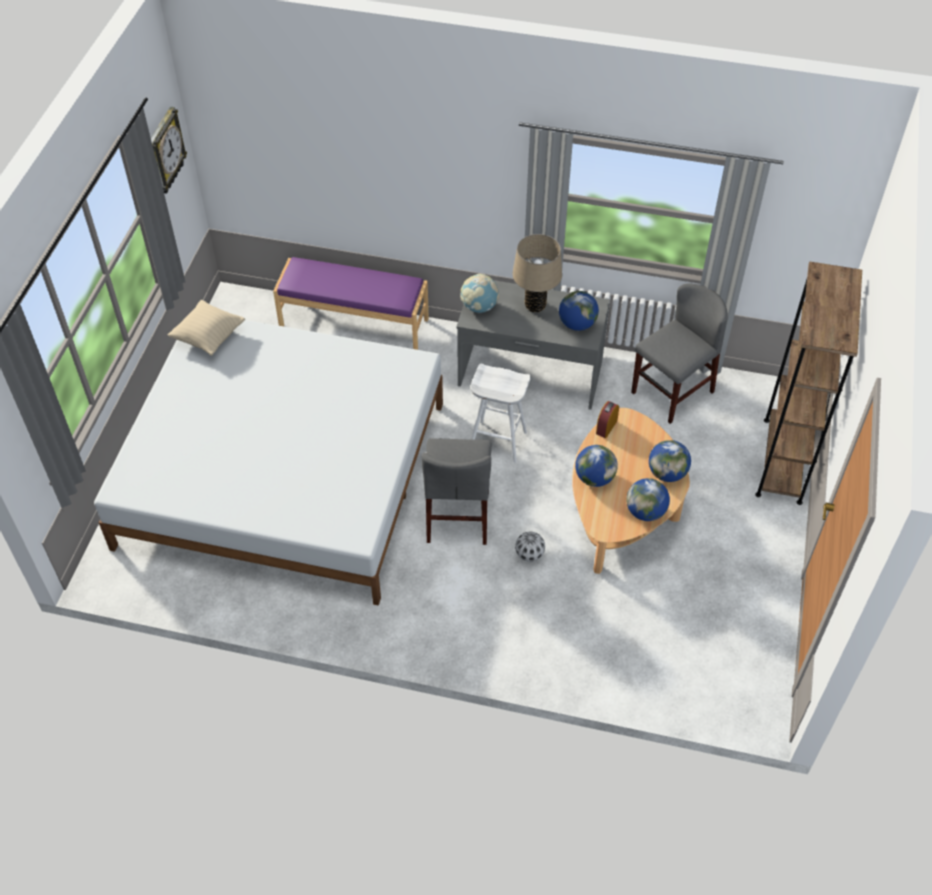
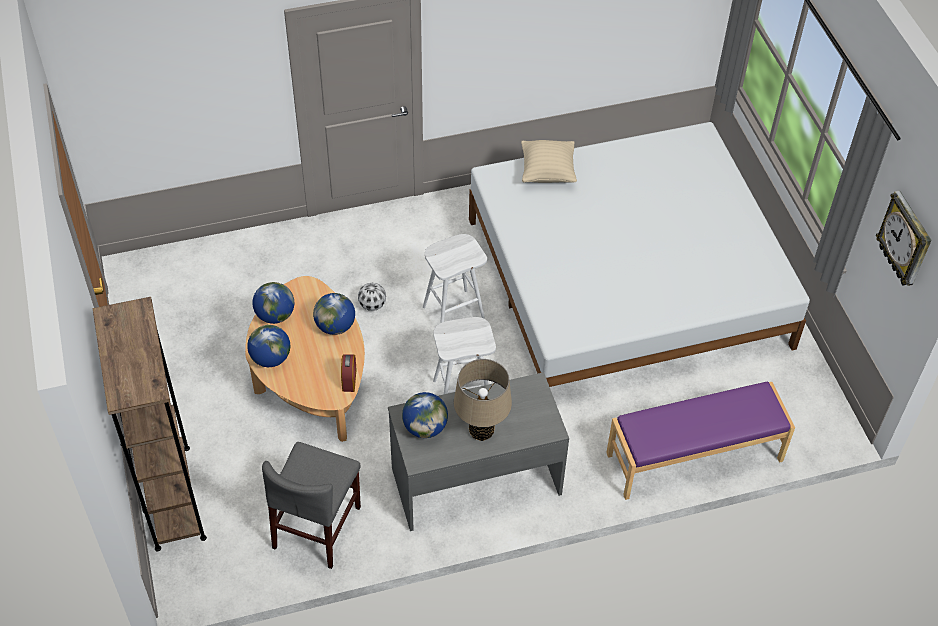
camera: 150 degrees right, 0 degrees up
beige pillow [168,300,245,356] -> beige pillow moved to [521,140,577,183]
grey chair [422,438,492,545] -> white stool [423,234,487,323]
globe [460,274,499,313] -> none

